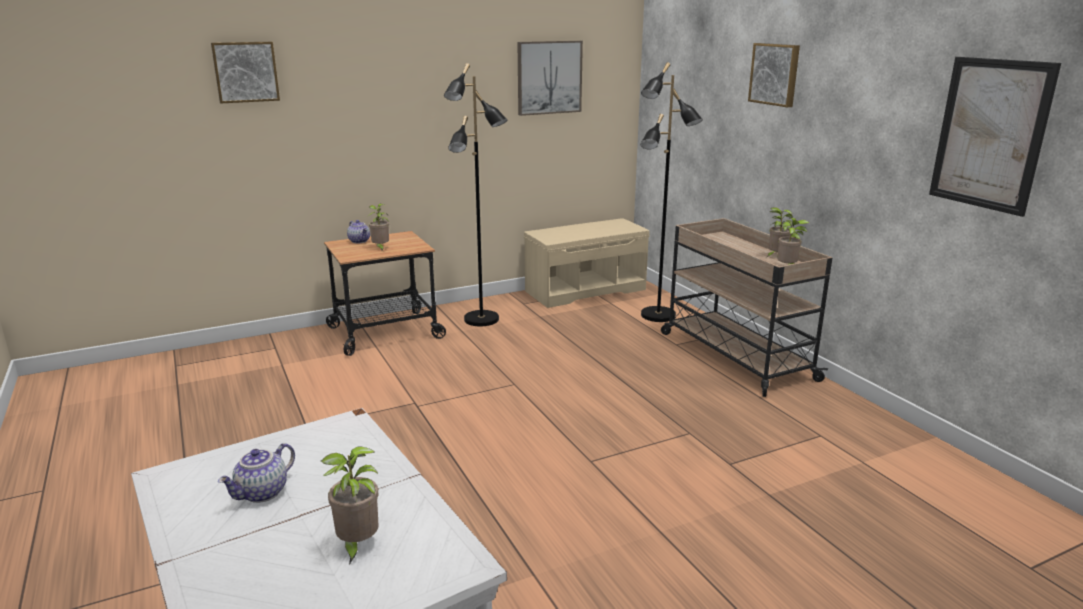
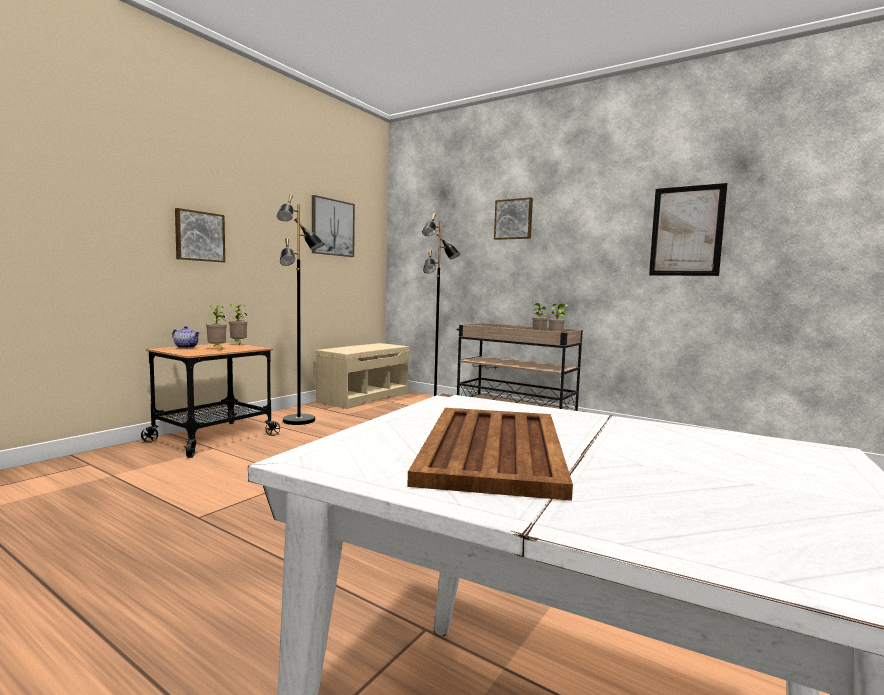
camera: 30 degrees left, 15 degrees down
picture [211,42,280,103] -> picture moved to [175,208,225,262]
teapot [218,443,295,503] -> brown tray [407,408,573,501]
potted plant [321,446,379,565] -> potted plant moved to [228,304,248,345]

